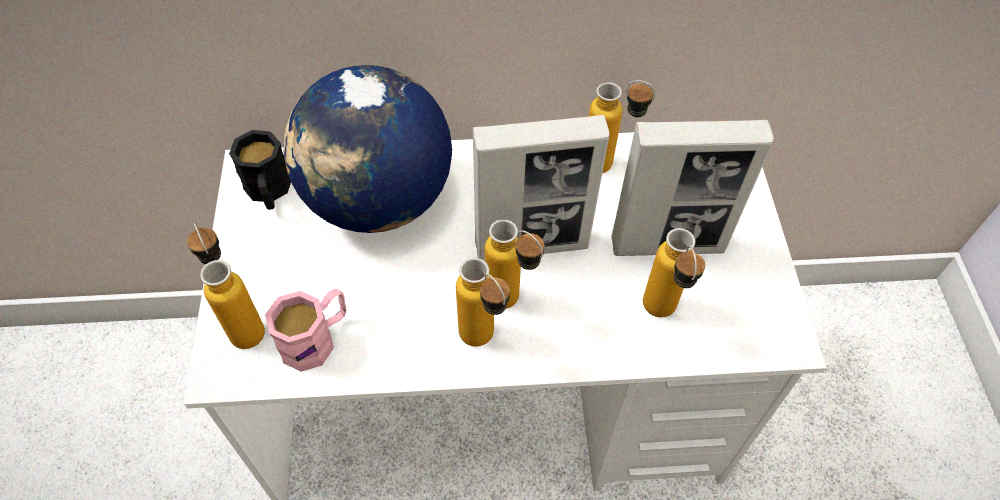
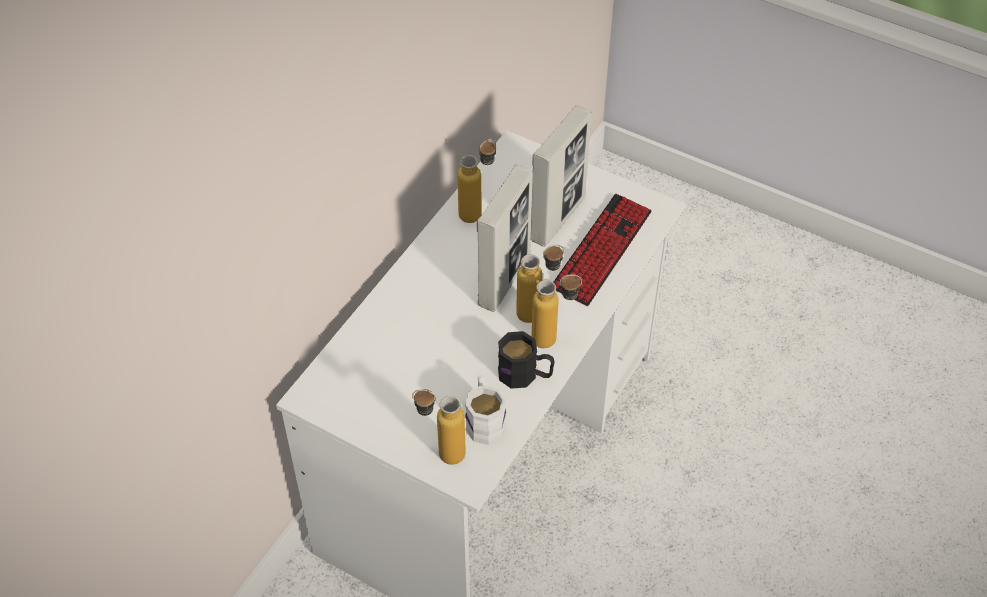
camera: 55 degrees left, 5 degrees down
black mug [229,130,291,210] -> black mug moved to [498,331,555,389]
pink mug [265,288,346,372] -> white mug [465,374,506,445]
globe [284,65,452,233] -> none
bottle [643,228,705,317] -> keyboard [554,194,652,306]

